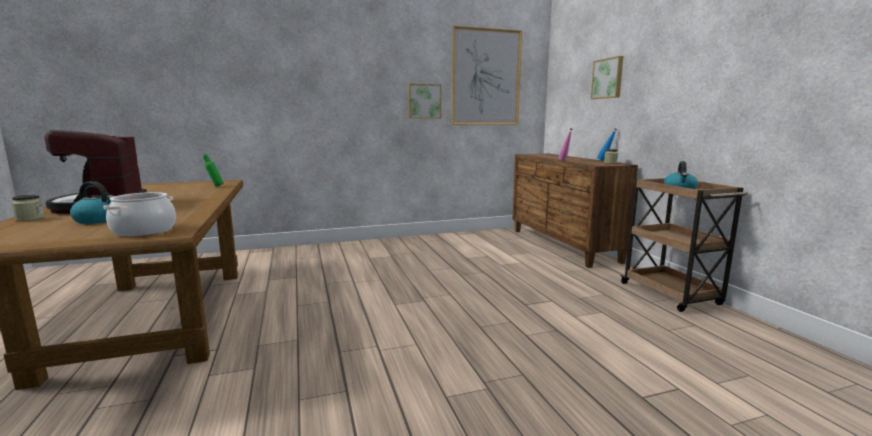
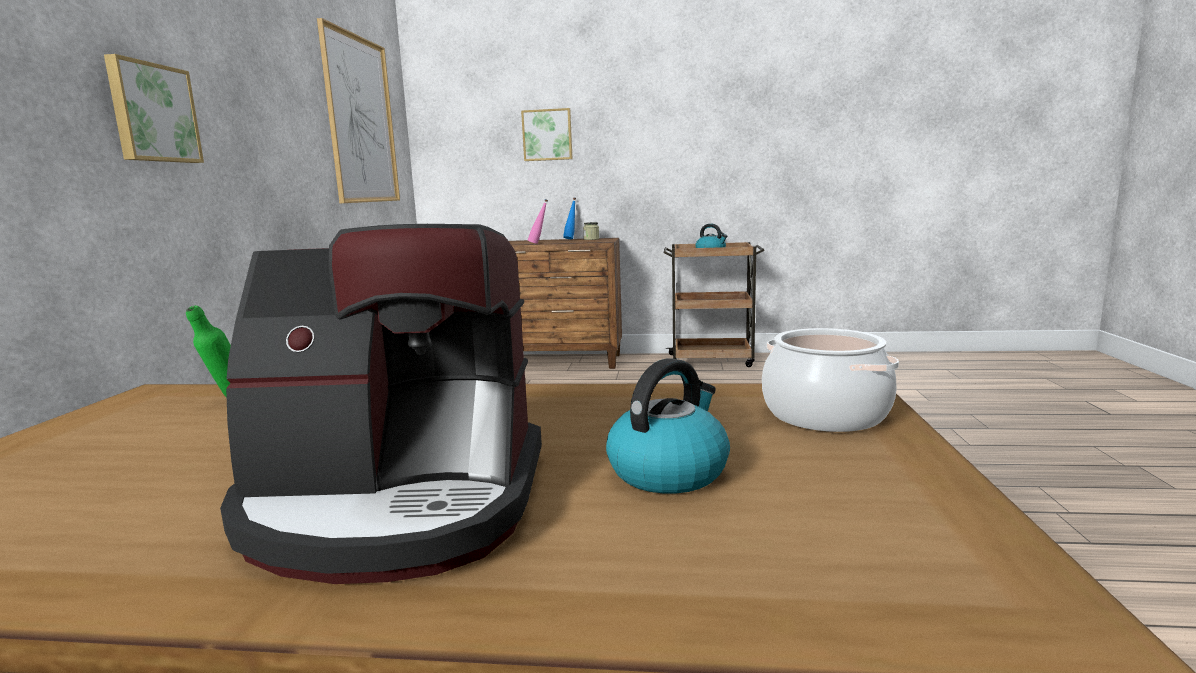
camera: 65 degrees left, 0 degrees up
jar [12,195,45,221] -> none
picture [408,84,441,119] -> picture moved to [104,54,204,163]

